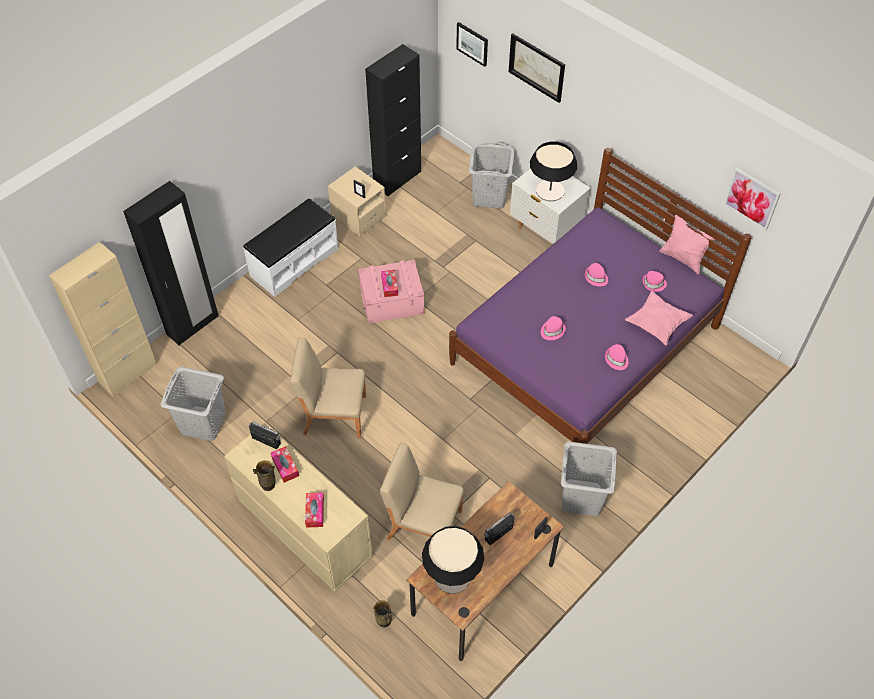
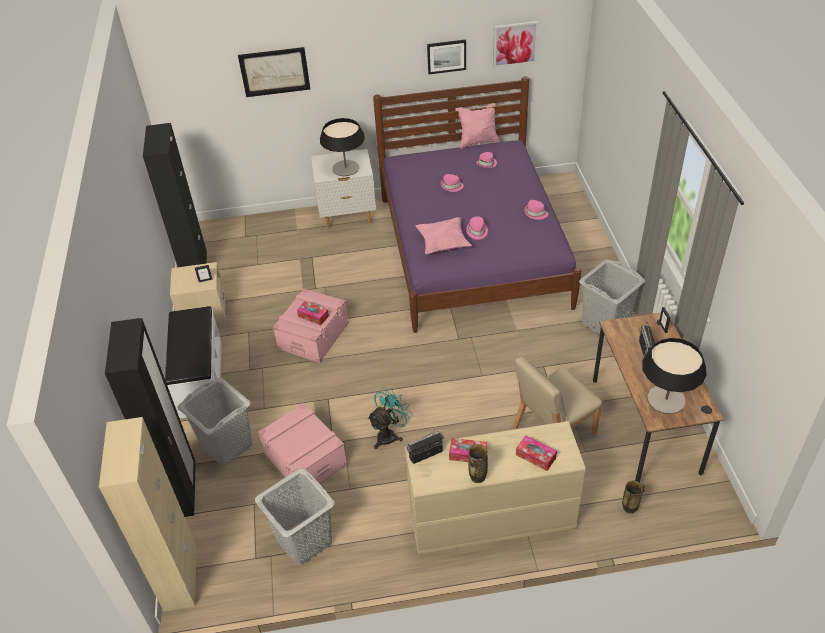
camera: 50 degrees left, 10 degrees down
beige chair [290,338,366,438] -> turquoise fan [367,387,413,449]
picture [456,22,488,67] -> picture moved to [427,40,466,74]
grey laundry basket [469,142,515,209] -> grey laundry basket moved to [178,377,253,466]
pink pillow [625,291,693,345] -> pink pillow moved to [415,217,472,254]
none -> pink storage box [258,403,347,484]

